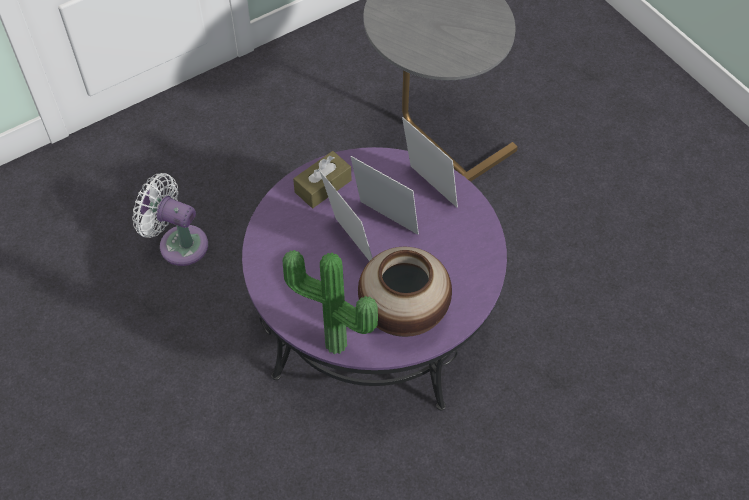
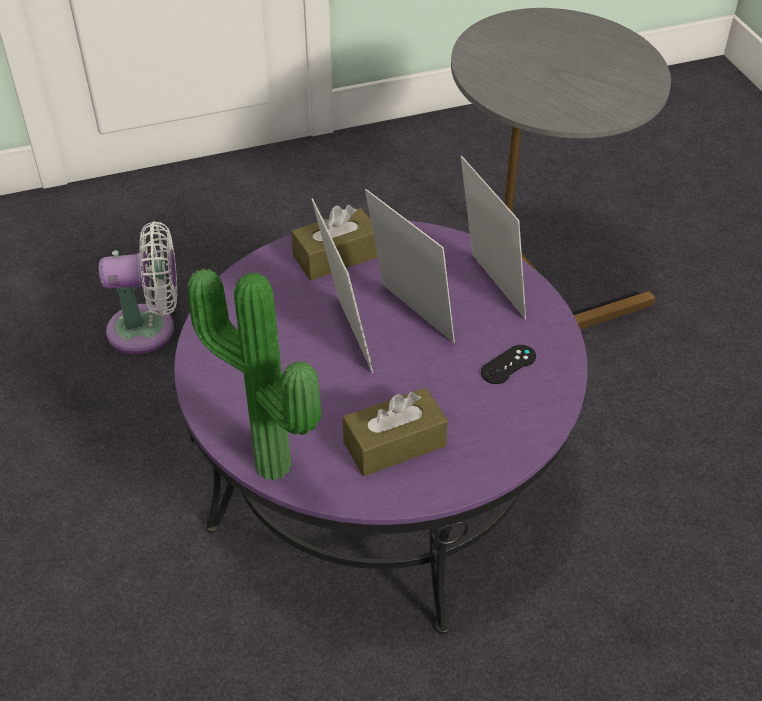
camera: 15 degrees right, 10 degrees down
white fan [132,173,208,266] -> white fan turned 135 degrees clockwise [99,221,177,354]
vase [358,247,452,337] -> brown tissue box [343,388,448,476]
none -> black game controller [481,345,536,384]

